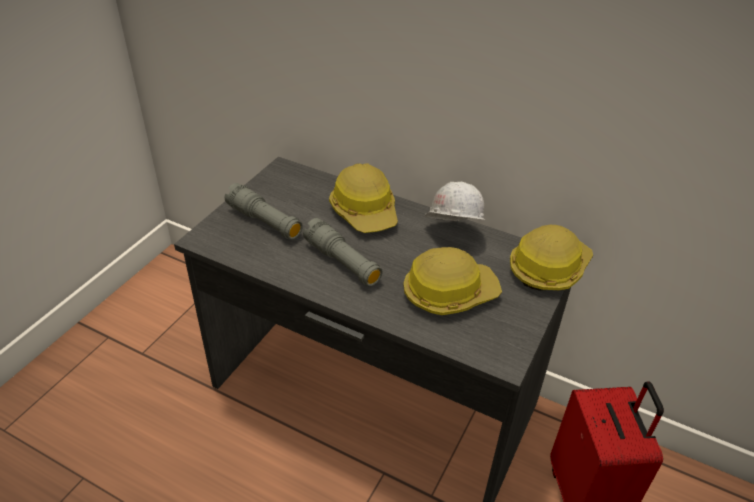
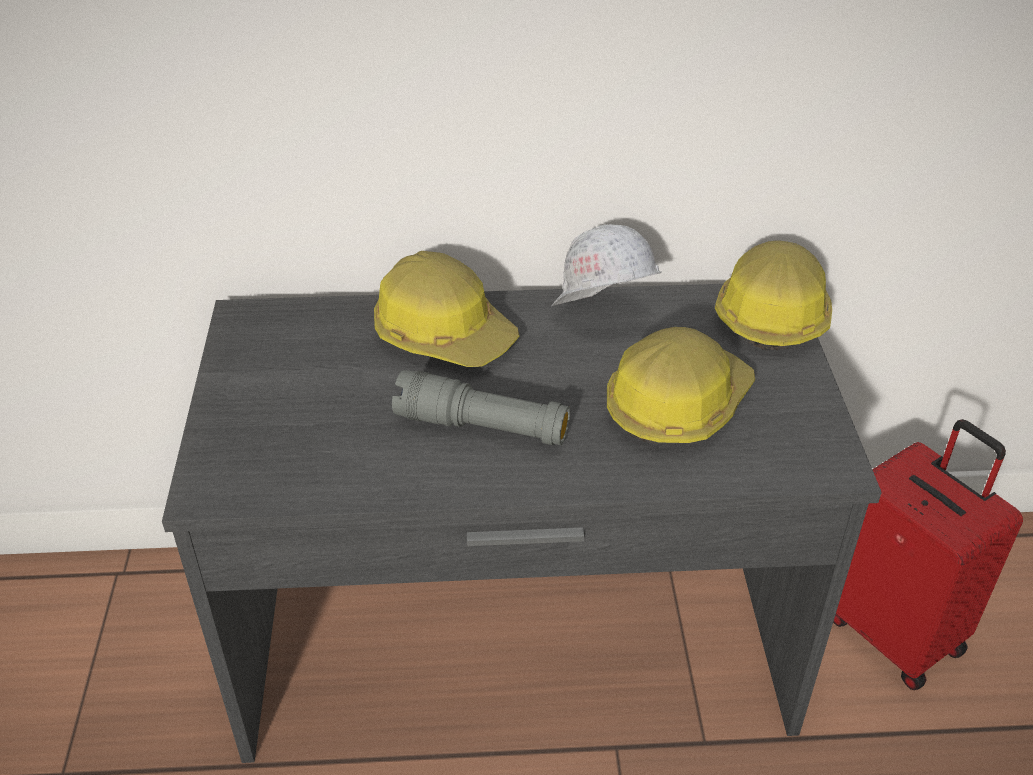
camera: 30 degrees left, 0 degrees up
grey flashlight [225,183,303,240] -> none

